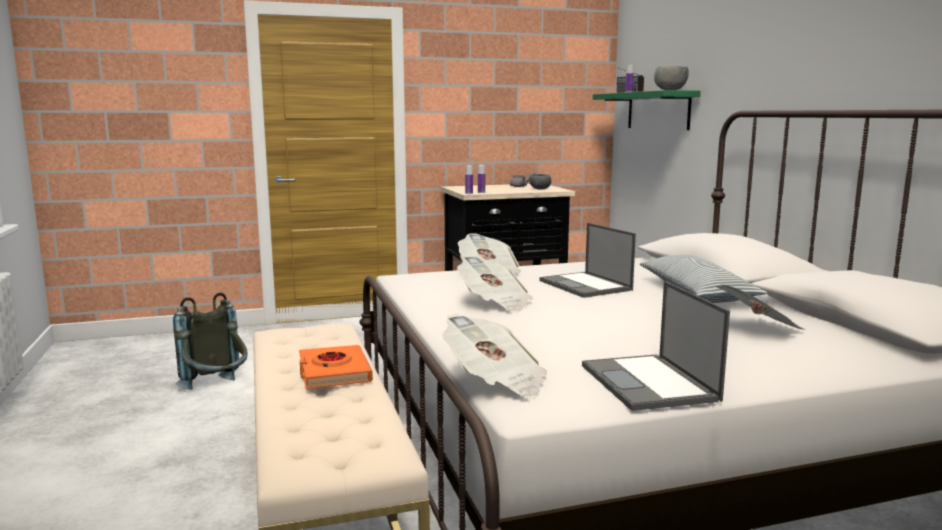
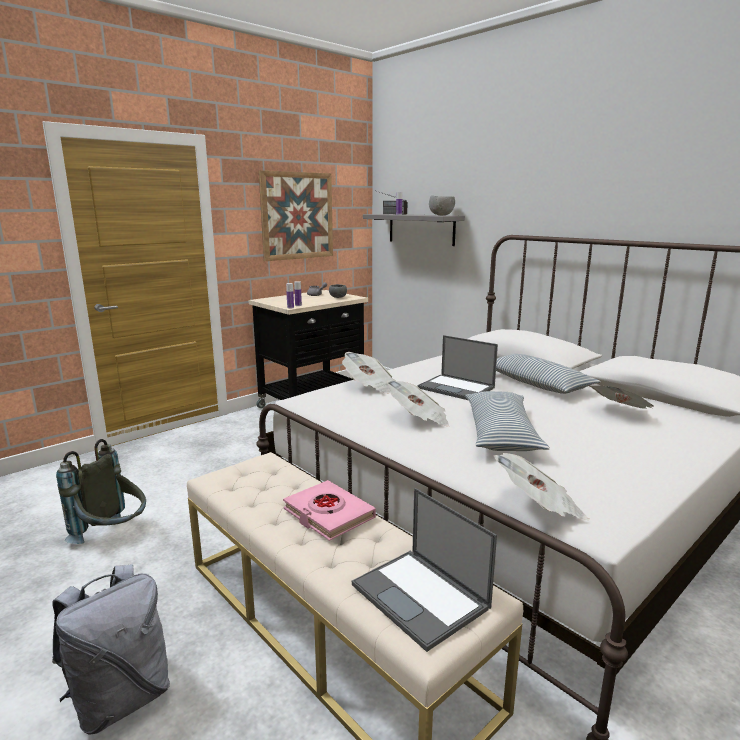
camera: 25 degrees left, 5 degrees up
orange book [299,345,373,389] -> pink book [283,480,376,541]
laptop [582,281,730,411] -> laptop moved to [352,488,497,652]
green shelf [593,90,701,130] -> grey shelf [363,214,465,246]
none -> grey backpack [52,564,170,735]
none -> picture [259,170,333,261]
none -> pillow [465,391,550,451]

